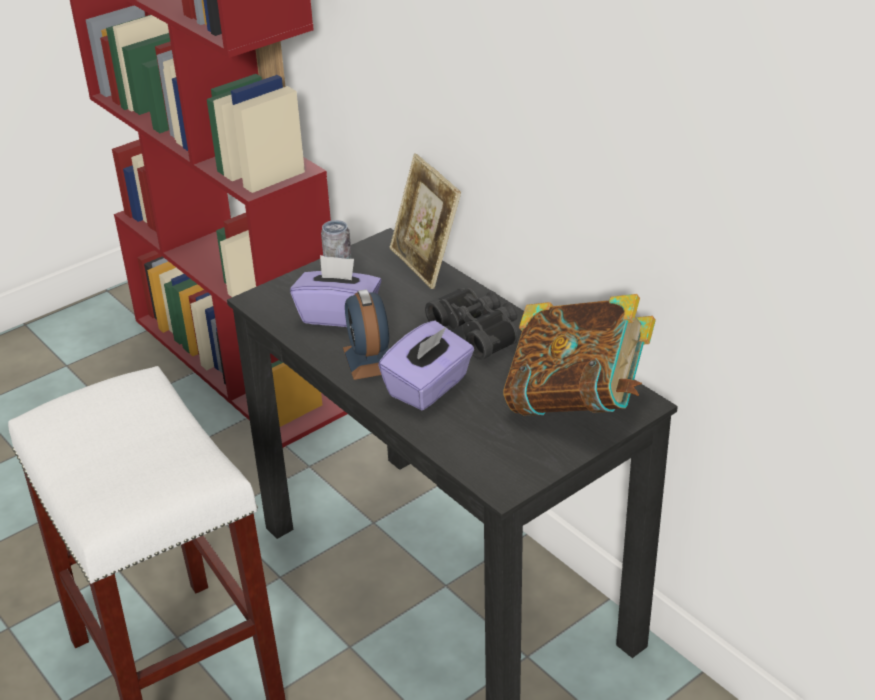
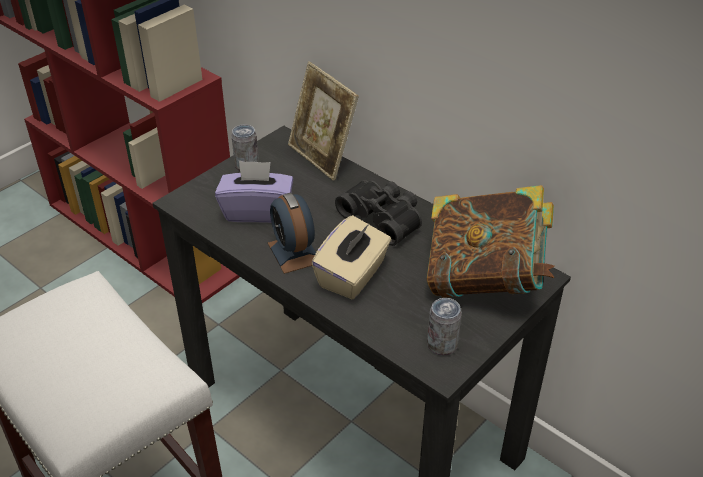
camera: 10 degrees left, 5 degrees up
purple tissue box [378,320,474,410] -> beige tissue box [312,215,391,299]
none -> can [427,298,462,356]

